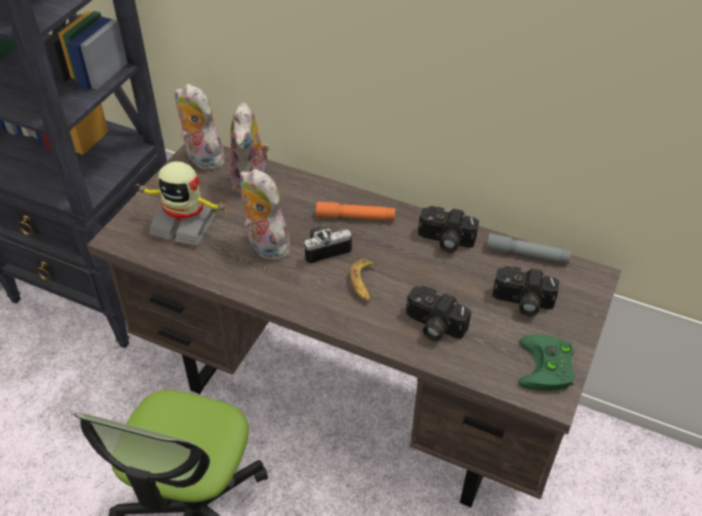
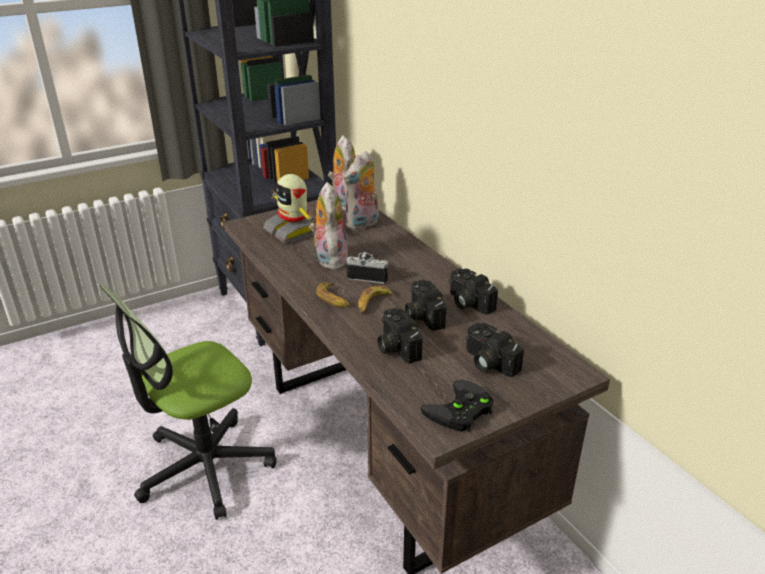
camera: 35 degrees right, 15 degrees down
orange flashlight [316,201,395,220] -> none
grey flashlight [486,233,571,263] -> none
green game controller [519,334,575,391] -> black game controller [421,380,494,432]
none -> banana [316,282,350,308]
none -> camera [405,280,446,331]

